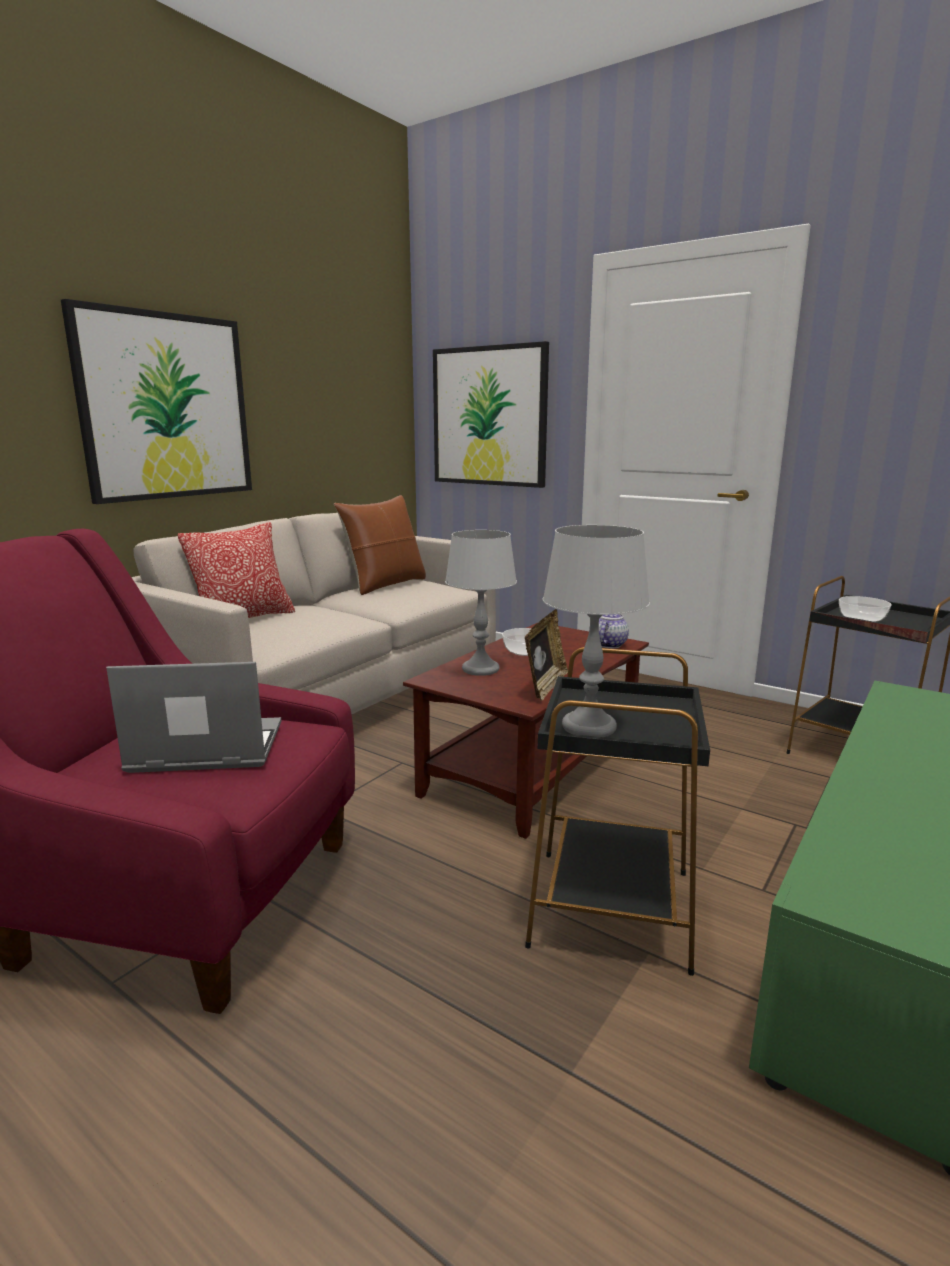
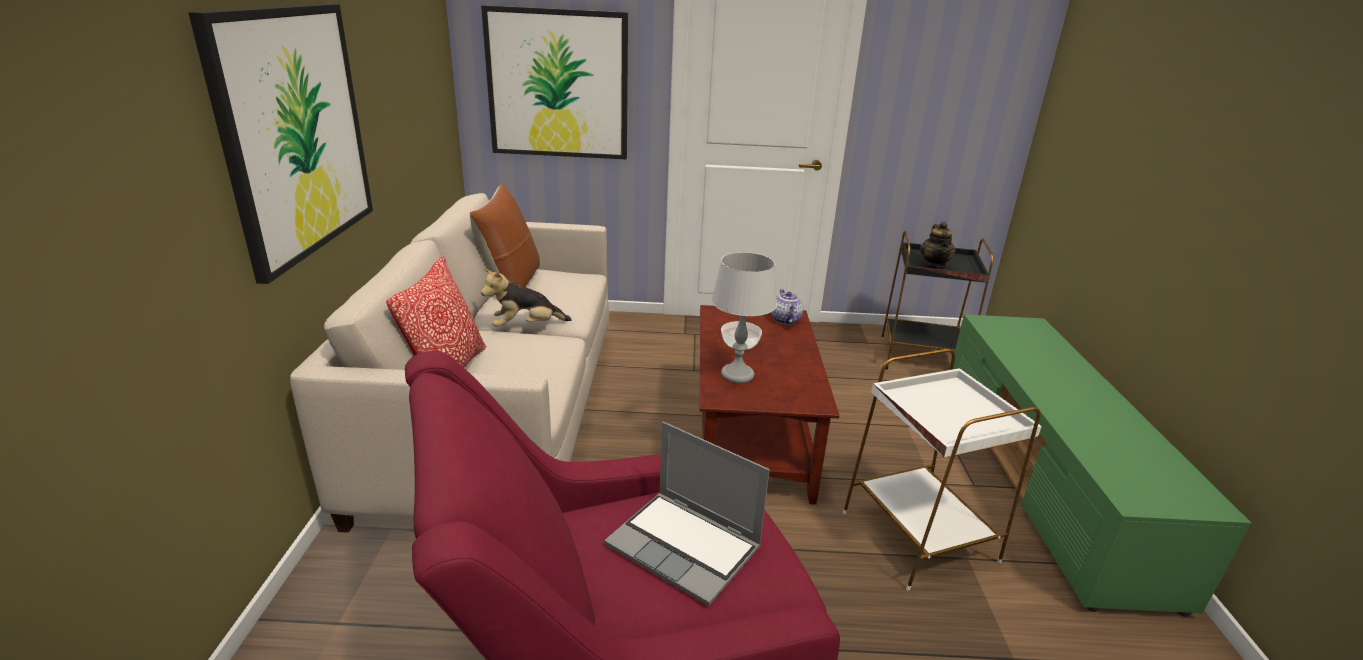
camera: 35 degrees left, 10 degrees up
laptop [106,662,281,773] -> laptop turned 105 degrees counterclockwise [604,422,770,606]
picture frame [525,609,568,701] -> none
black side table [525,647,710,976] -> white side table [843,349,1042,591]
grey table lamp [542,525,650,737] -> none
bowl [839,596,892,622] -> teapot [920,221,956,270]
none -> plush toy [481,269,572,327]

